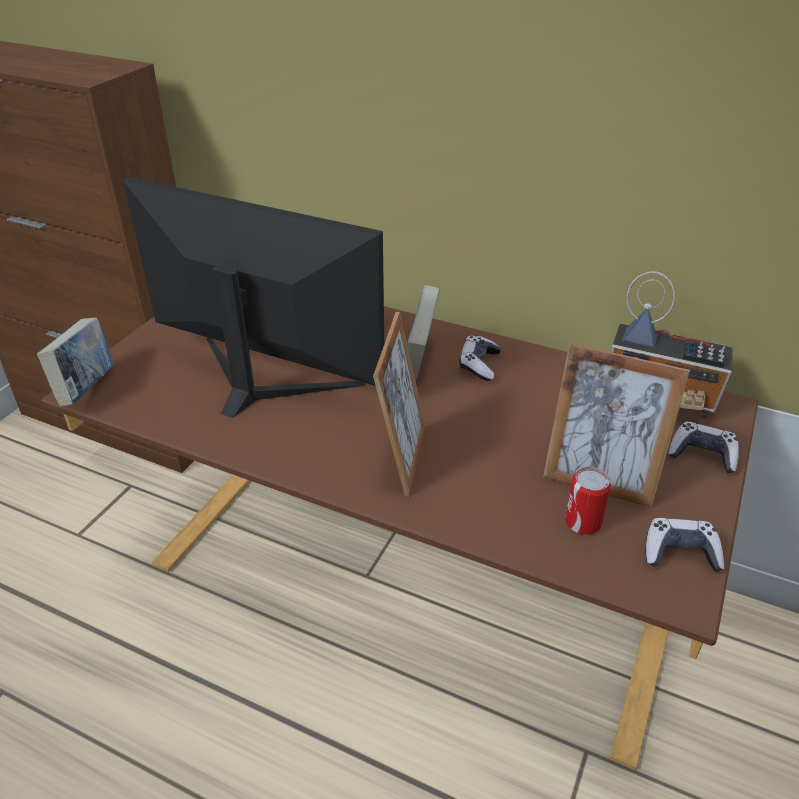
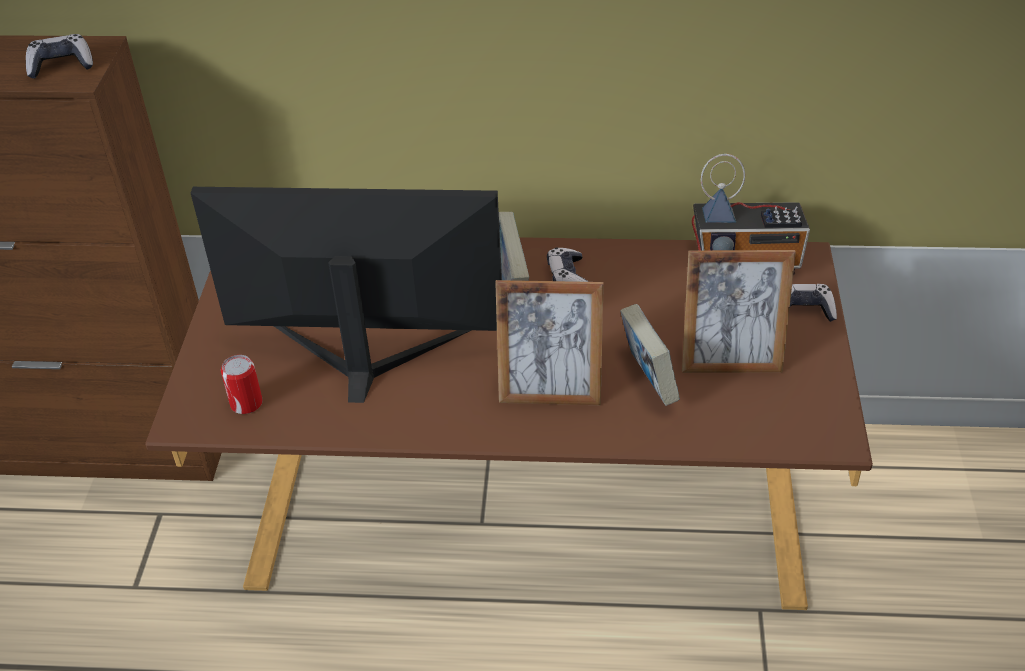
camera: 20 degrees left, 5 degrees up
book [37,317,113,407] -> book moved to [620,304,680,406]
picture frame [373,312,426,496] -> picture frame turned 105 degrees clockwise [495,280,604,405]
can [565,467,611,535] -> can moved to [221,355,263,414]
game controller [645,518,724,572] -> game controller moved to [26,34,93,79]

